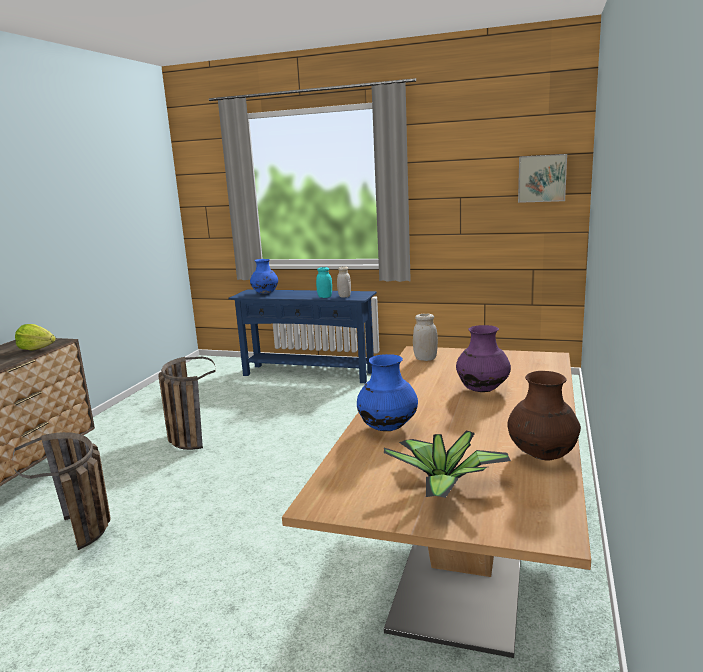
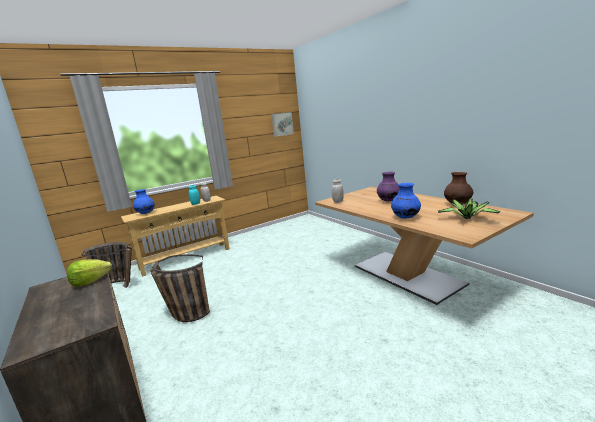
camera: 50 degrees left, 0 degrees up
basket [12,432,111,550] -> basket moved to [81,242,132,288]
blue console table [229,289,377,383] -> beige console table [121,196,230,277]

